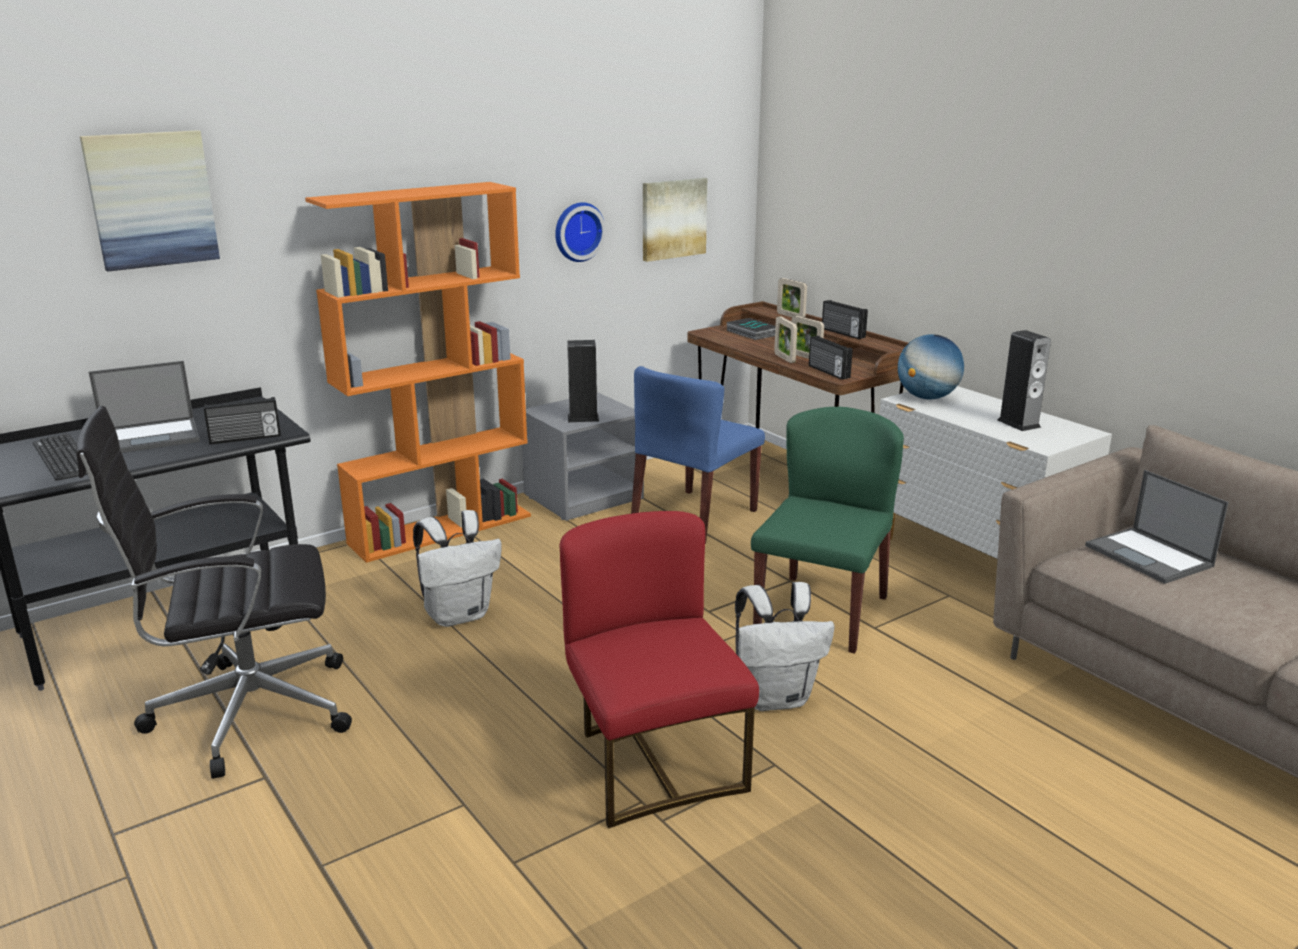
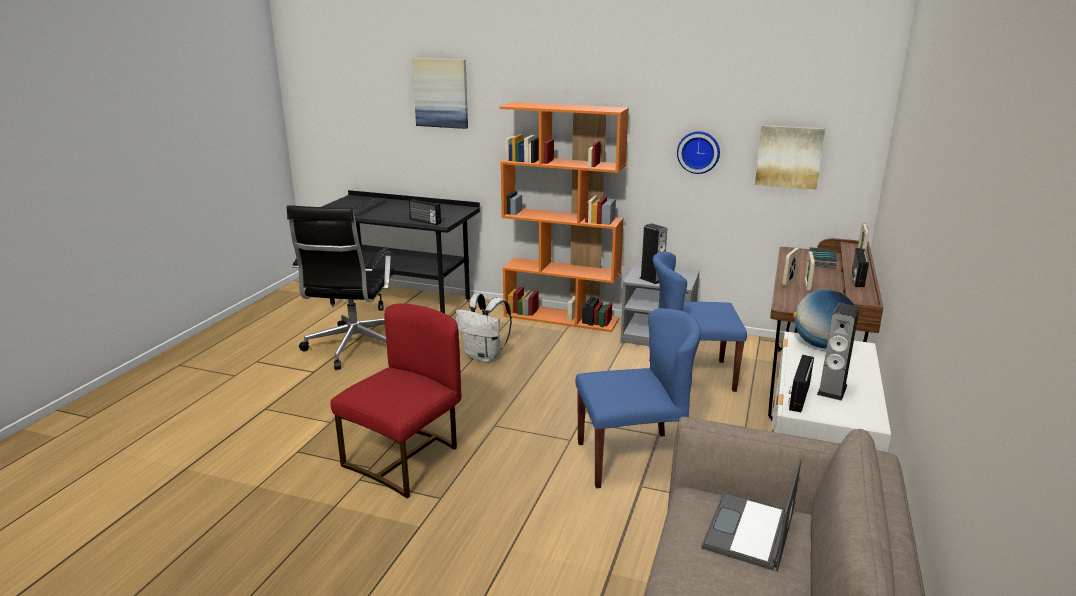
camera: 55 degrees right, 0 degrees up
black office chair [76,406,352,779] -> black office chair turned 120 degrees counterclockwise [287,205,395,370]
laptop [89,361,200,453] -> none
white backpack [735,582,834,711] -> none
green chair [751,407,904,654] -> blue chair [575,308,701,488]
radio [809,336,853,380] -> radio moved to [788,355,814,412]

